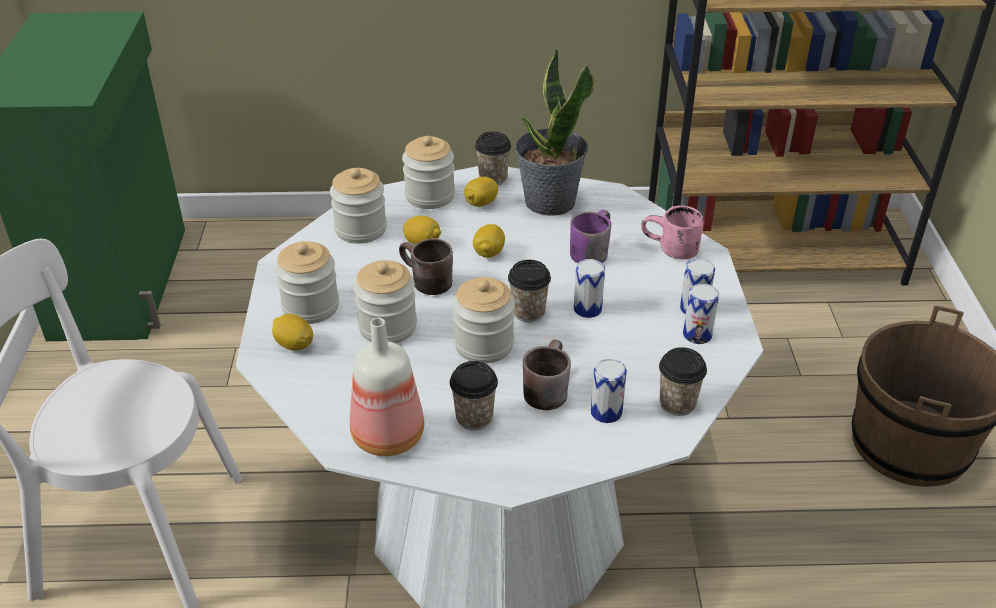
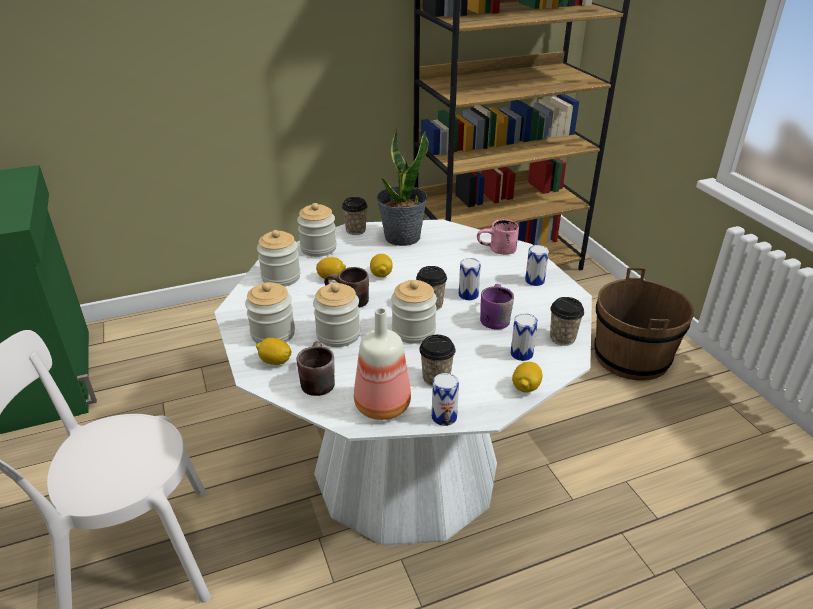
camera: 20 degrees left, 5 degrees down
lemon [464,177,498,207] -> lemon moved to [512,362,542,393]
brown mug [523,339,571,410] -> brown mug moved to [297,342,335,396]
purple mug [570,210,611,263] -> purple mug moved to [480,284,514,329]
can [683,284,719,344] -> can moved to [432,373,459,426]

